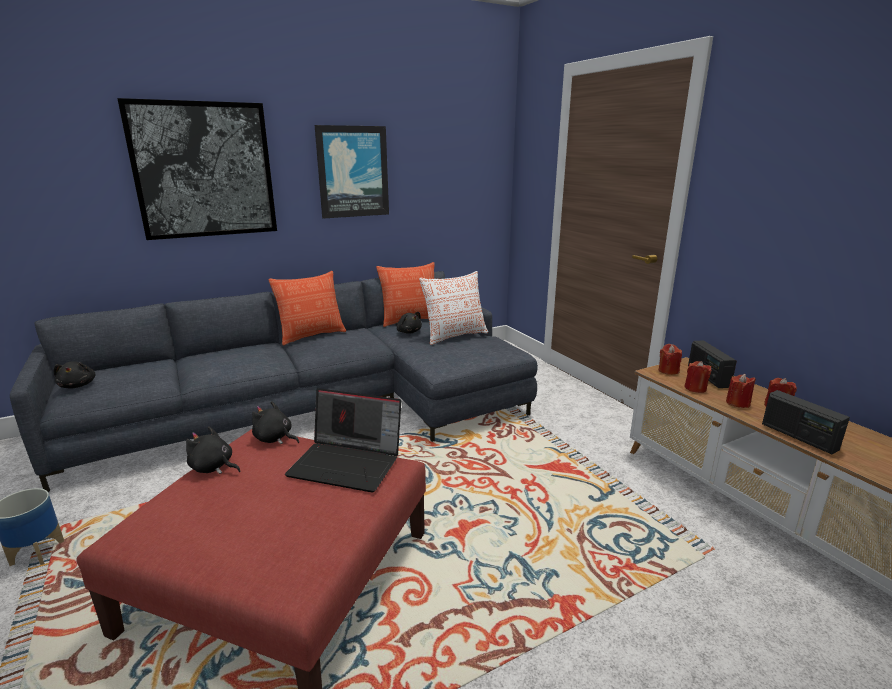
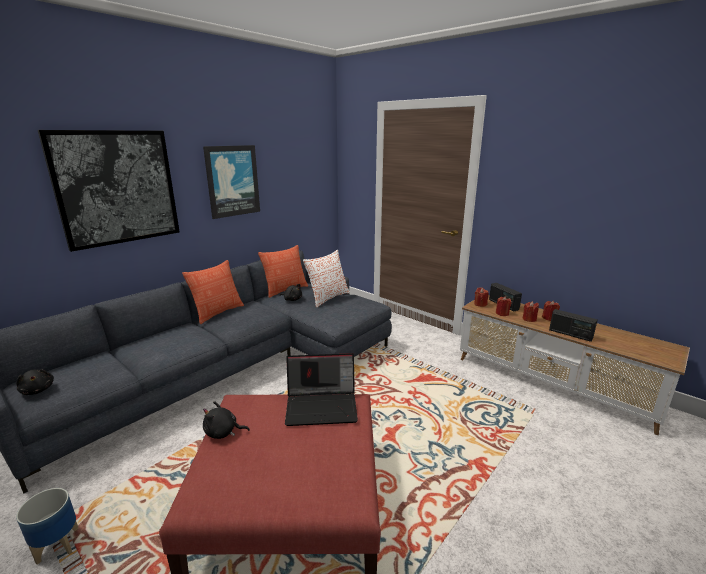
camera: 20 degrees left, 0 degrees up
black plush toy [252,401,299,444] -> none

